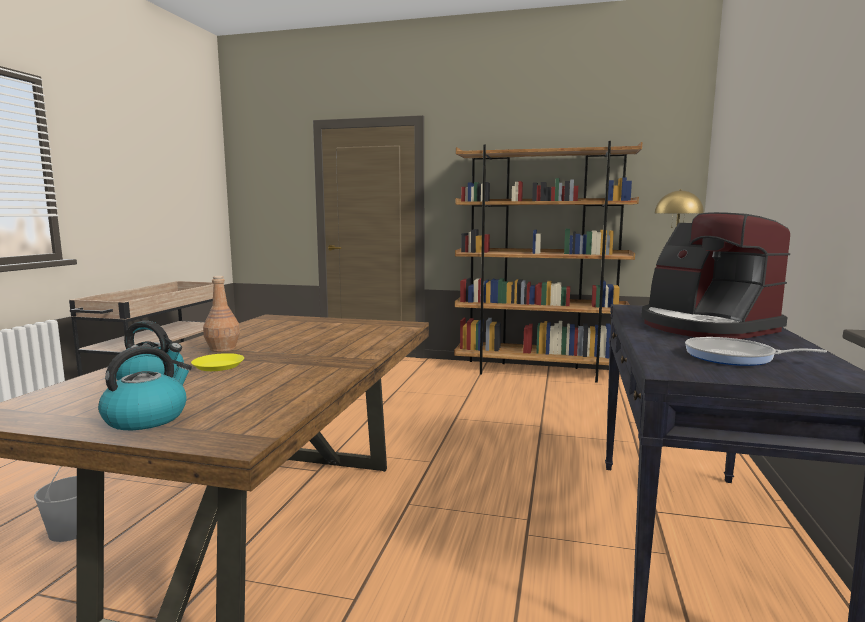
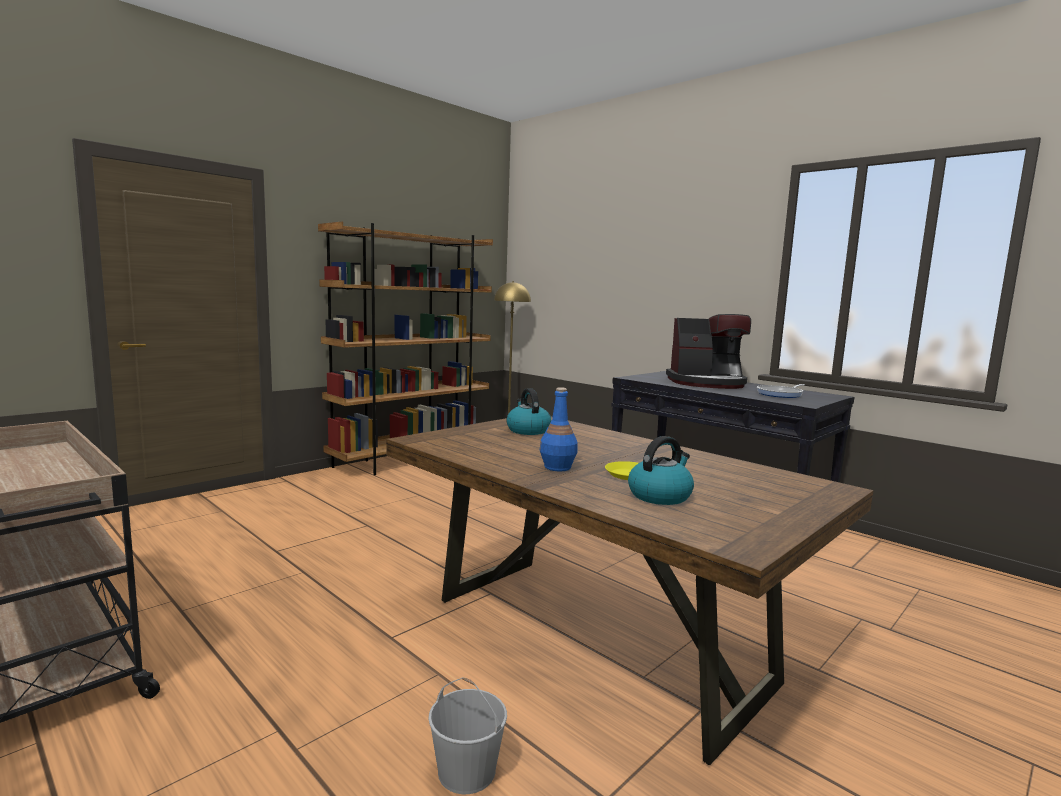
camera: 60 degrees left, 0 degrees up
kettle [98,346,192,430] -> kettle moved to [506,388,551,435]
brown bottle [203,276,240,352] -> blue bottle [540,387,578,471]

